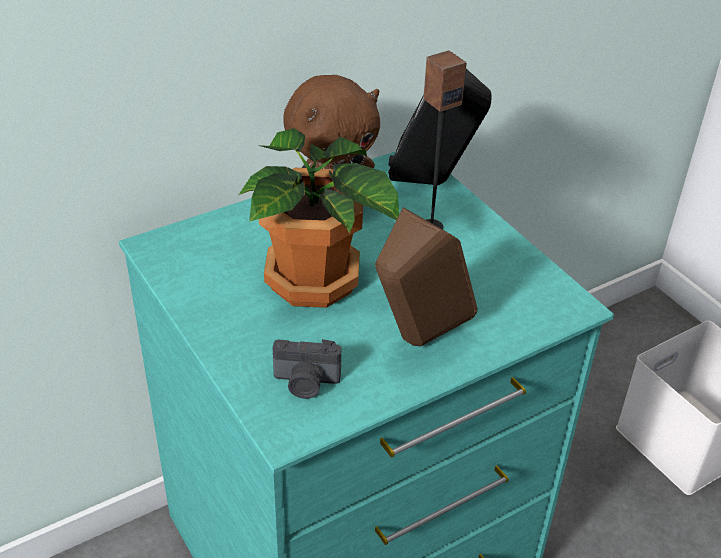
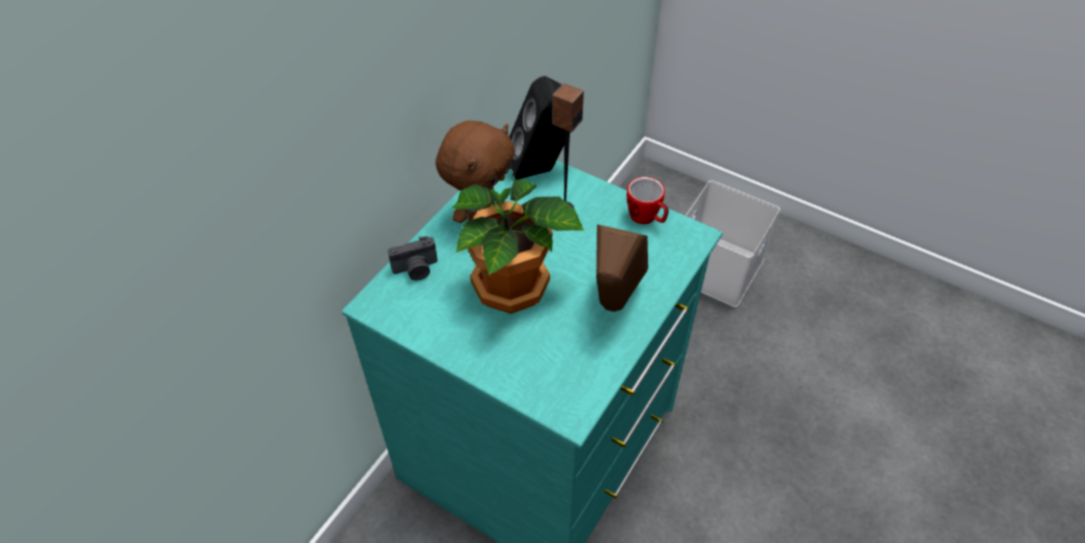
camera: 25 degrees left, 10 degrees up
camera [273,339,341,399] -> camera moved to [388,236,438,281]
none -> mug [627,177,669,224]

